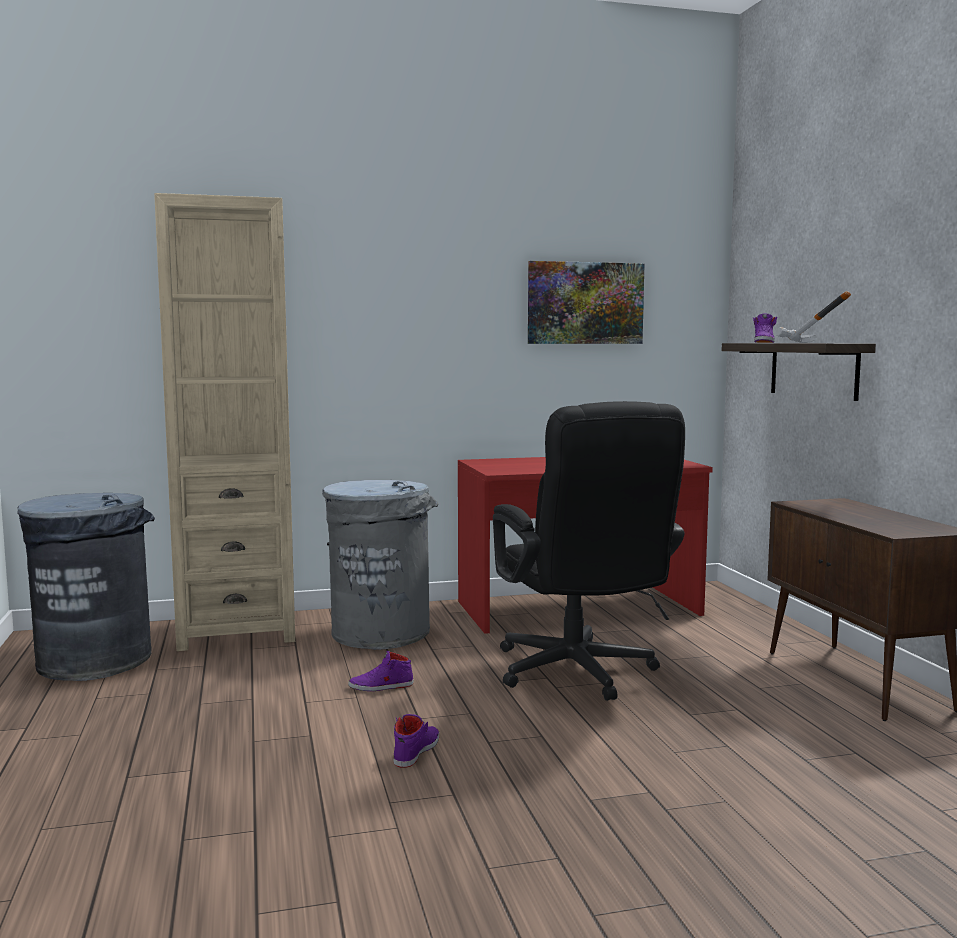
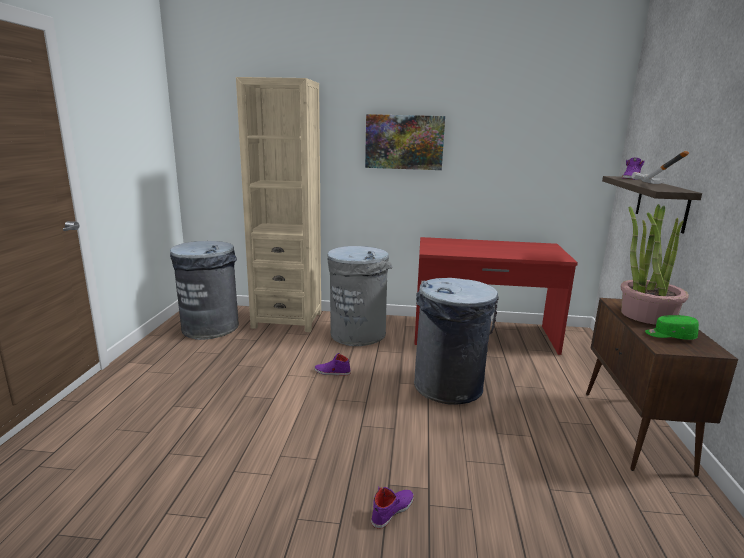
camera: 20 degrees right, 10 degrees up
purple shoe [394,714,440,768] -> purple shoe moved to [371,487,414,529]
black office chair [493,401,685,701] -> grey trash can [414,278,499,405]
picture [528,261,645,344] -> picture moved to [365,114,445,170]
none -> potted plant [620,204,689,325]
none -> green cap [645,315,699,340]

